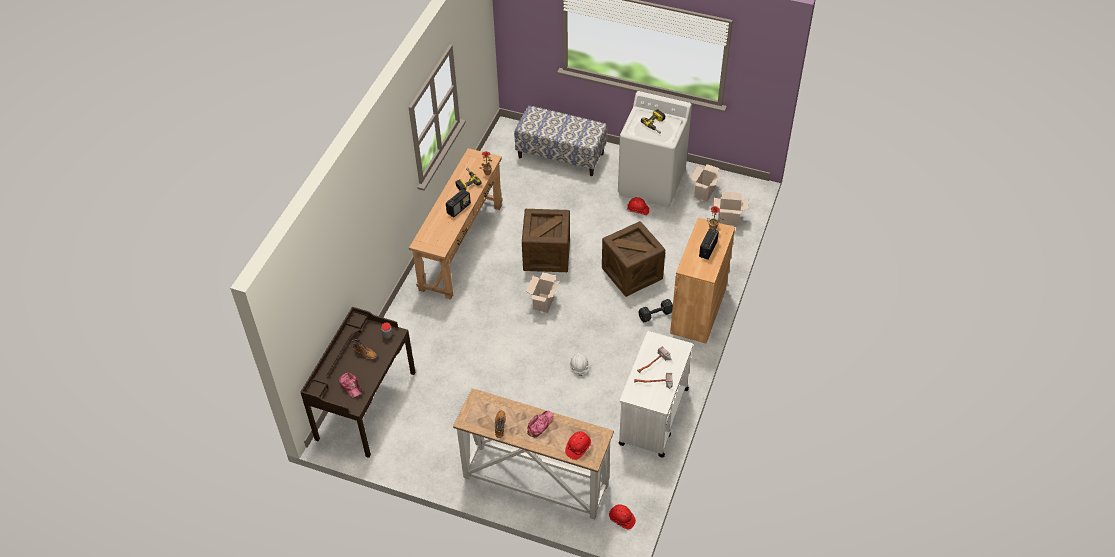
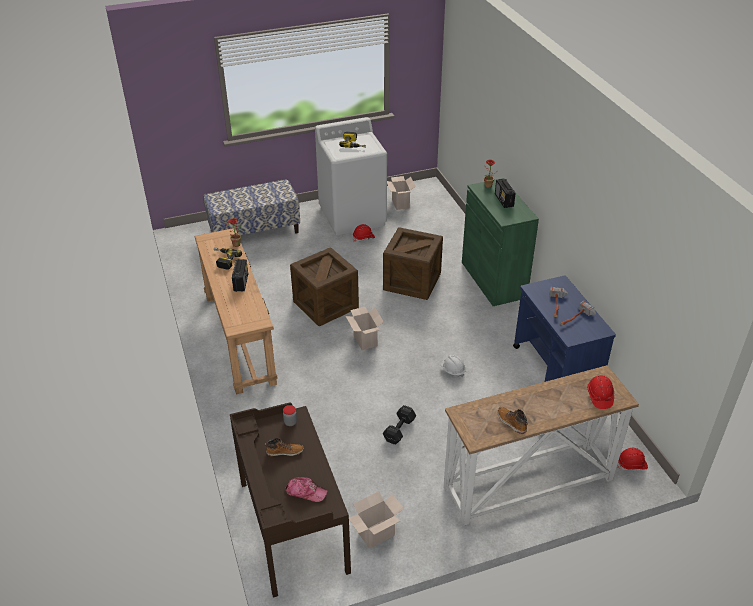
camera: 40 degrees left, 10 degrees down
cap [527,411,554,437] -> none
white cart [618,331,693,458] -> blue cart [513,275,616,382]
black dumbbell [638,299,673,322] -> black dumbbell moved to [383,405,416,444]
brown cabinet [670,218,735,343] -> green cabinet [462,178,539,306]
cardboard box [712,192,749,226] -> cardboard box moved to [349,491,404,549]

